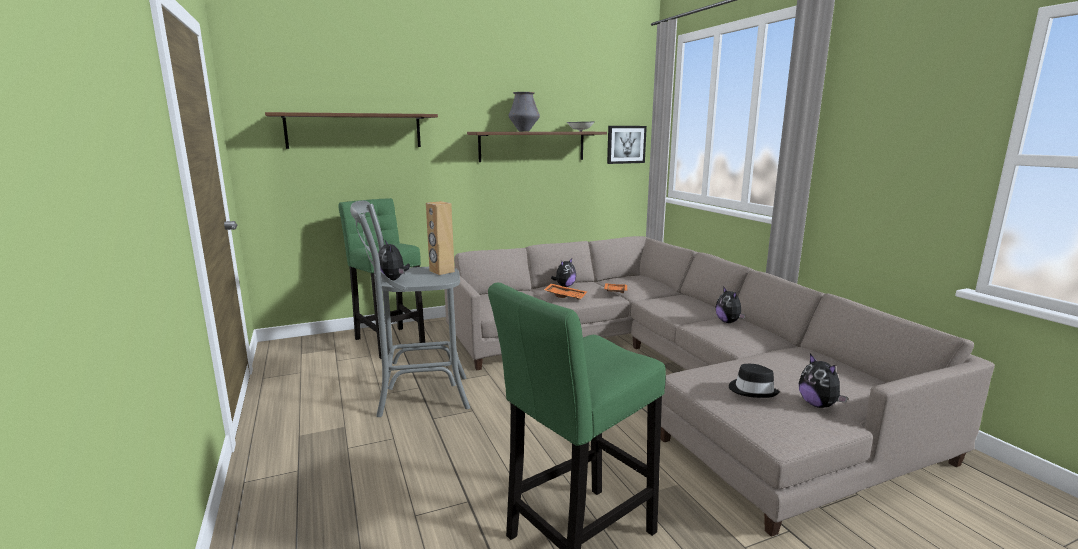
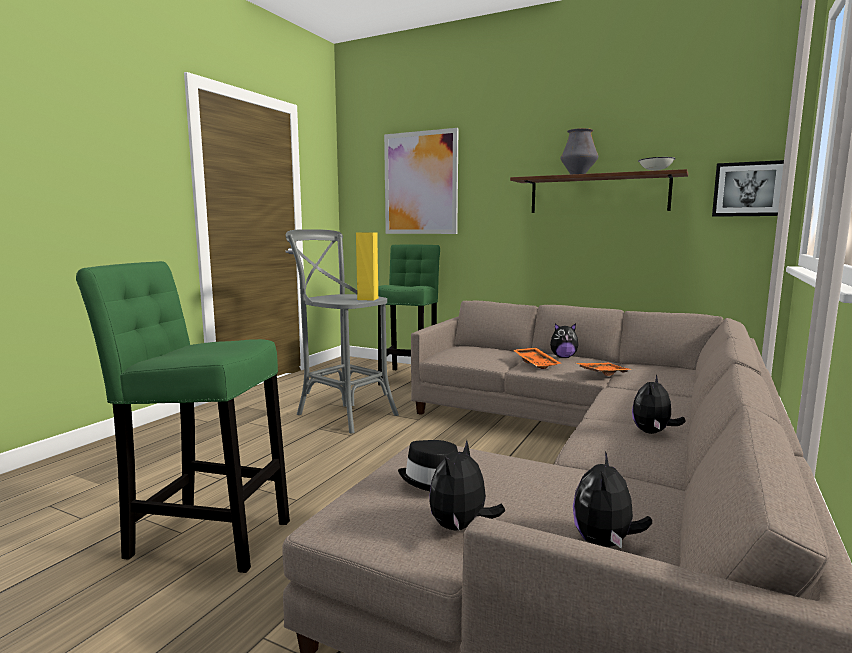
camera: 50 degrees right, 5 degrees down
brown shelf [265,112,438,149] -> picture [384,128,458,234]
plush toy [378,240,410,281] -> plush toy moved to [573,451,652,549]
brown speaker [426,201,455,275] -> yellow speaker [356,232,378,300]

